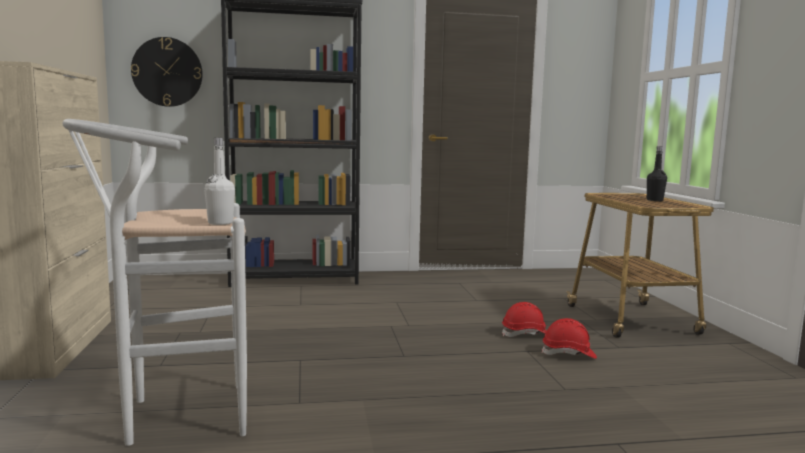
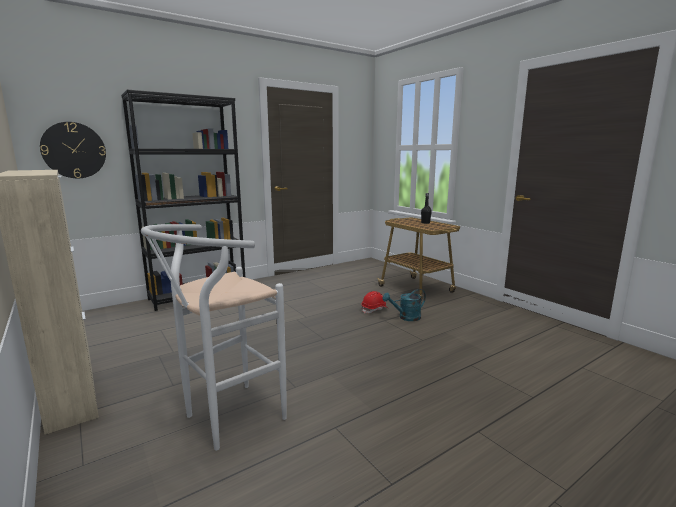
camera: 25 degrees left, 5 degrees up
white bottle [204,138,235,225] -> none
red hard hat [541,318,597,359] -> turquoise watering can [382,289,426,321]

